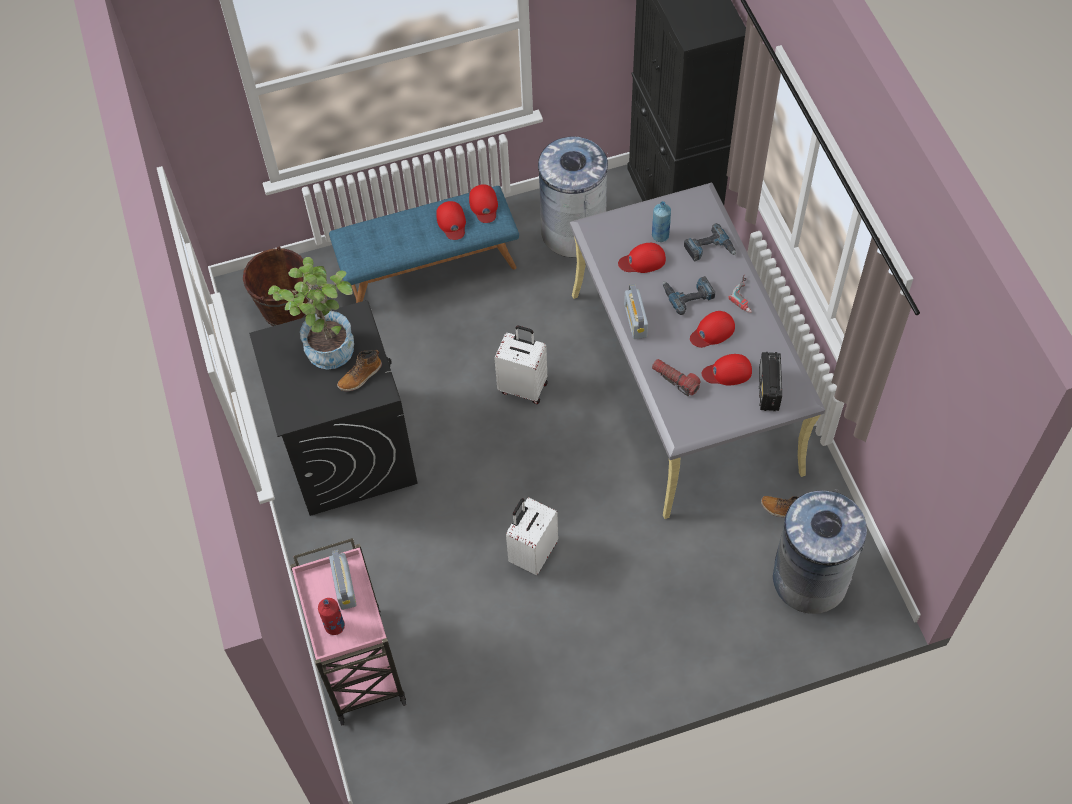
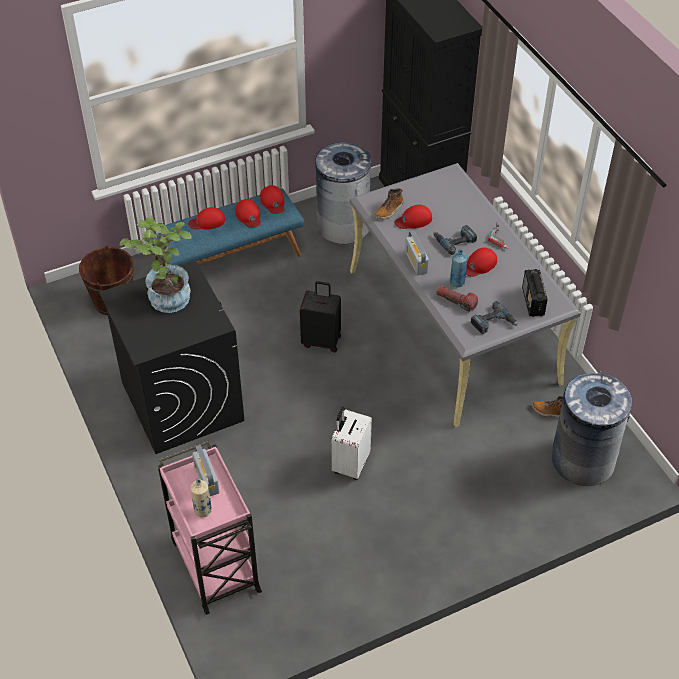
camera: 10 degrees left, 10 degrees down
red bottle [318,598,345,635] -> beige bottle [191,479,212,517]
boot [337,350,382,391] -> boot moved to [375,188,403,220]
white suitcase [494,325,548,404] -> black suitcase [300,281,341,352]
blue bottle [652,201,671,242] -> blue bottle moved to [450,249,467,287]
power drill [684,223,736,261] -> power drill moved to [471,301,518,334]
red cap [702,354,752,386] -> red cap moved to [188,207,225,230]

